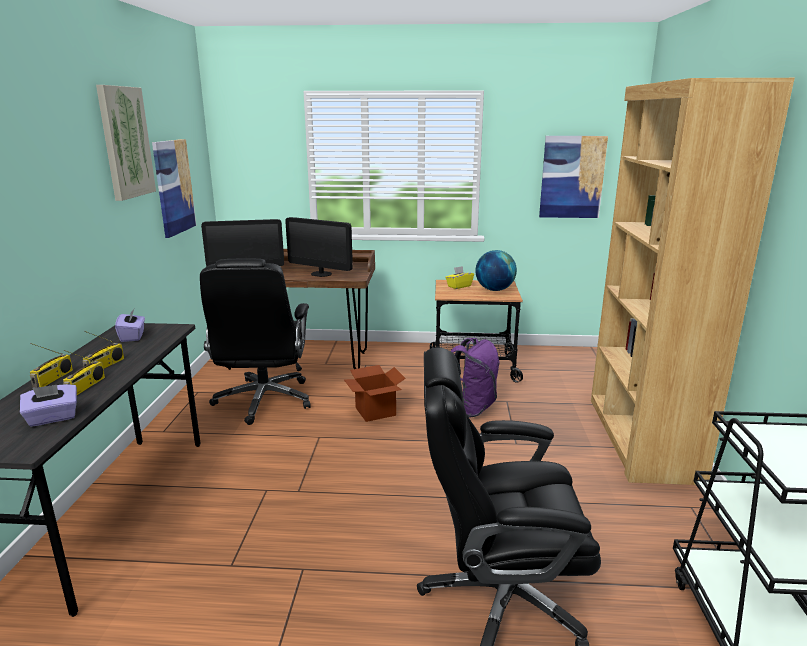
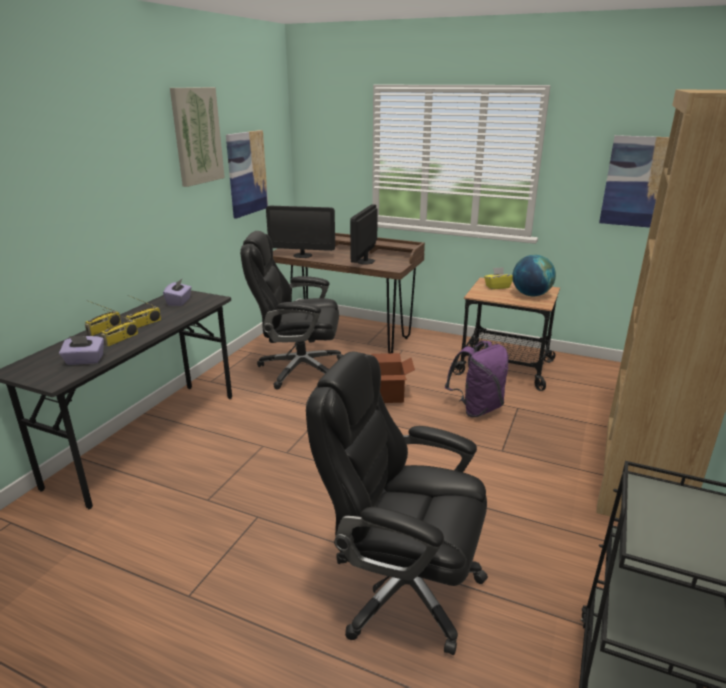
camera: 20 degrees right, 5 degrees up
black office chair [200,258,311,425] -> black office chair turned 75 degrees clockwise [240,231,343,390]
monitor [285,217,353,277] -> monitor turned 60 degrees clockwise [350,204,378,265]

